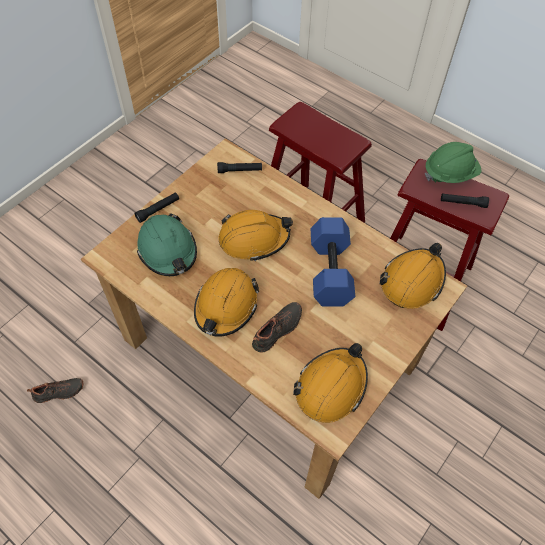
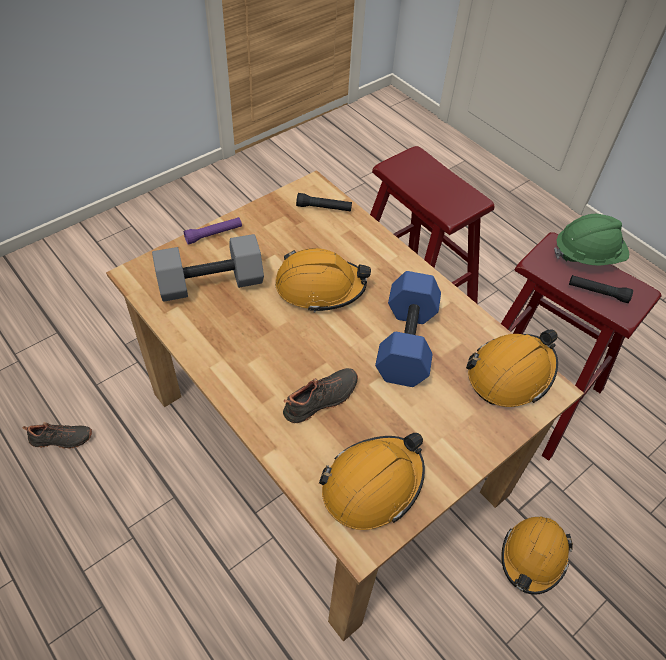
camera: 10 degrees right, 5 degrees down
black flashlight [134,192,179,223] -> purple flashlight [184,217,242,245]
green hard hat [137,213,197,276] -> grey dumbbell [152,234,264,302]
orange hard hat [194,268,259,337] -> orange hard hat moved to [501,516,573,594]

